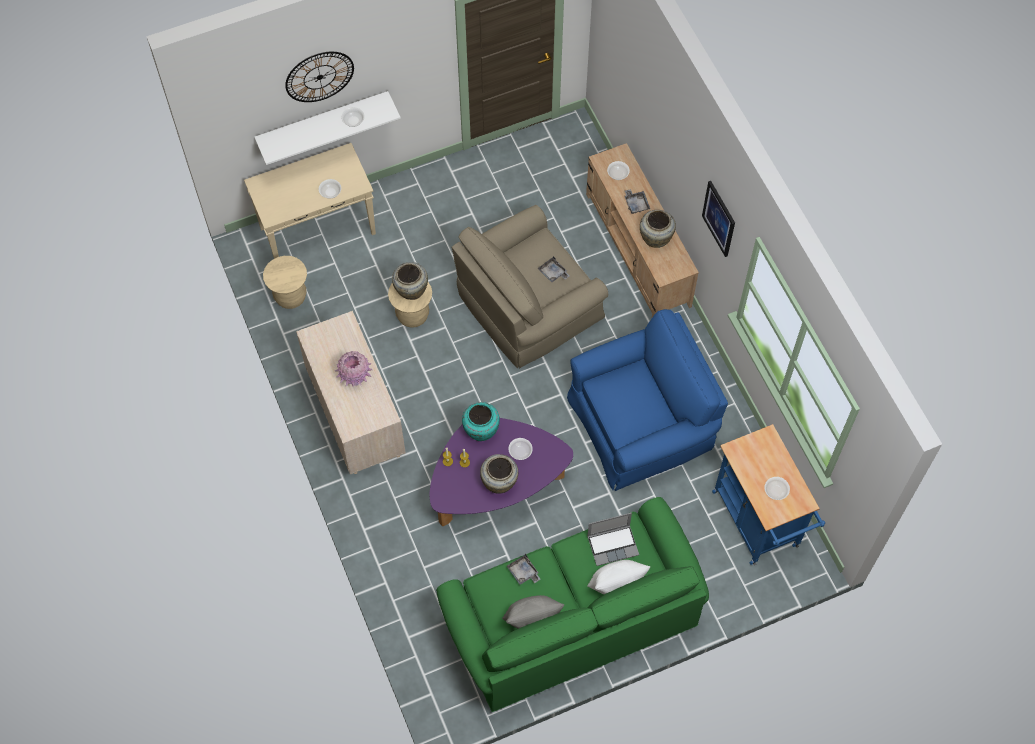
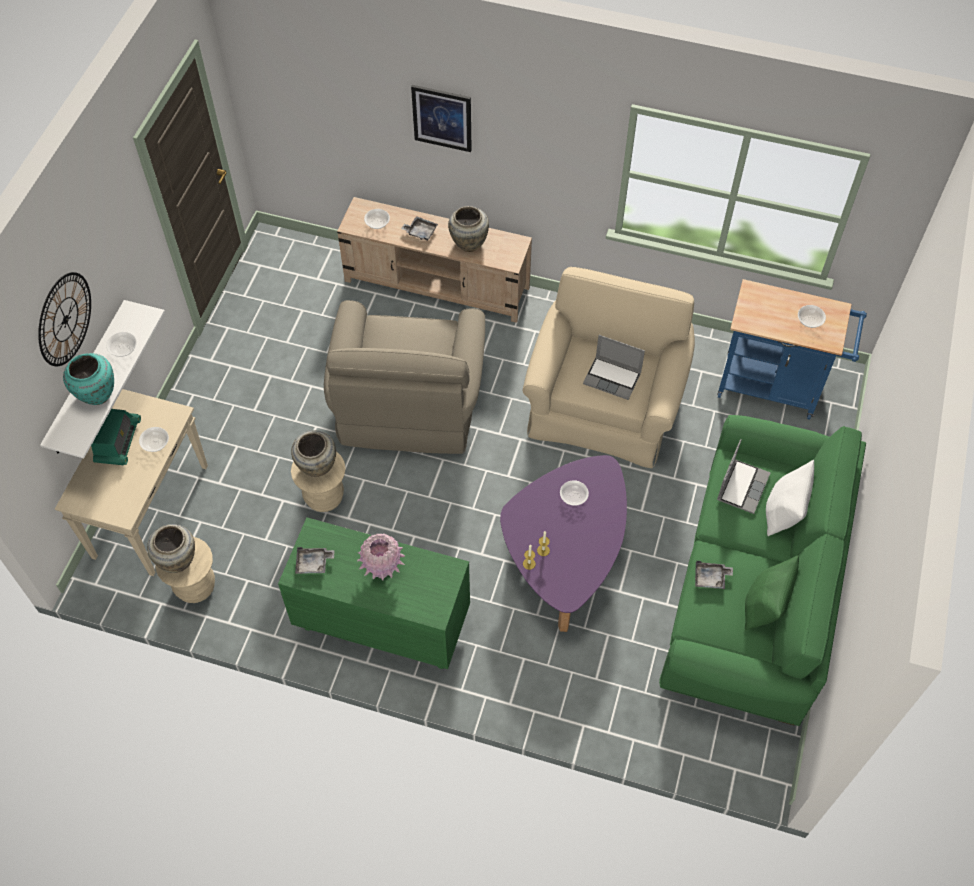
camera: 50 degrees left, 5 degrees down
beige dresser [296,311,406,474] -> green dresser [278,517,470,669]
turquoise vase [462,402,500,441] -> turquoise vase moved to [63,353,114,405]
beige vase [480,454,518,494] -> beige vase moved to [147,524,195,573]
grey pillow [502,595,564,629] -> green pillow [745,555,799,630]
grey tray [538,256,569,282] -> grey tray moved to [295,547,335,574]
blue armchair [567,309,728,491] -> beige armchair [523,267,695,468]
picture [702,181,735,257] -> picture moved to [411,85,472,152]
none -> radio [91,409,141,465]
none -> laptop [583,335,645,400]

